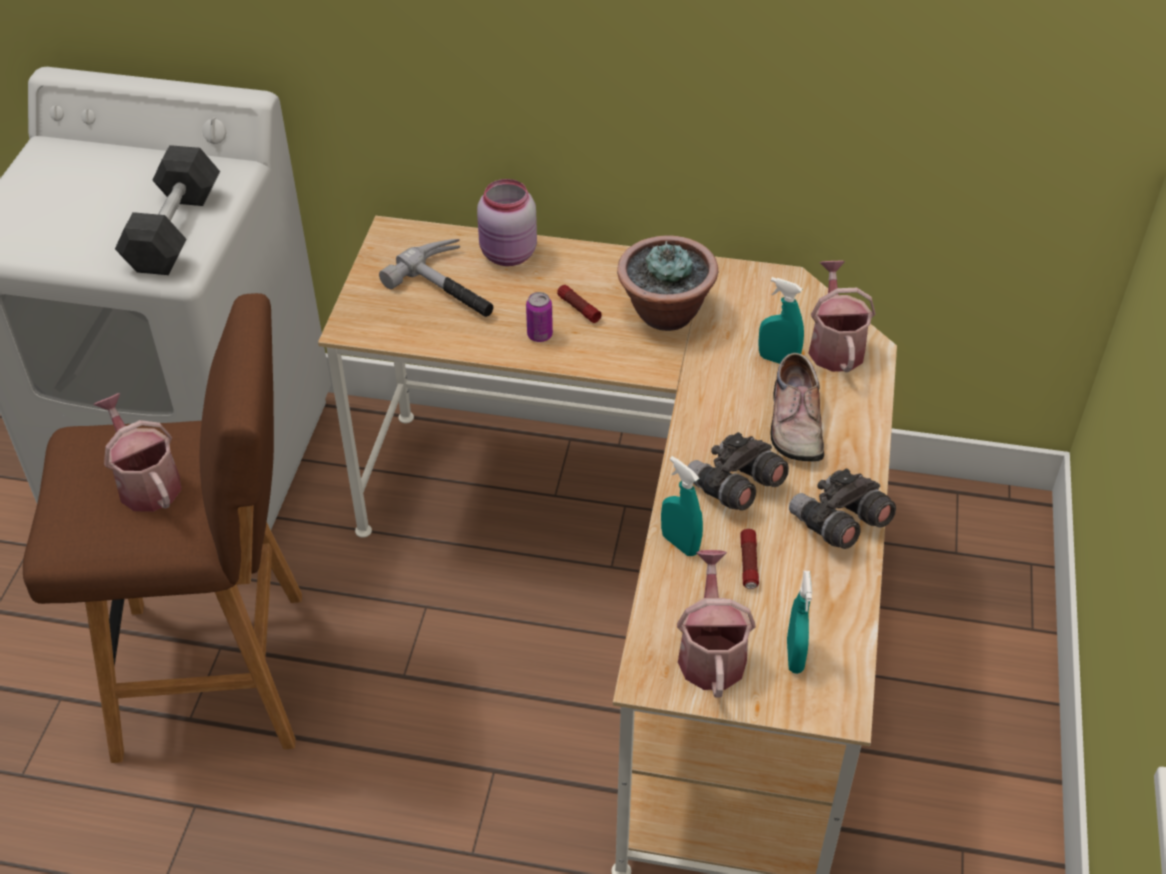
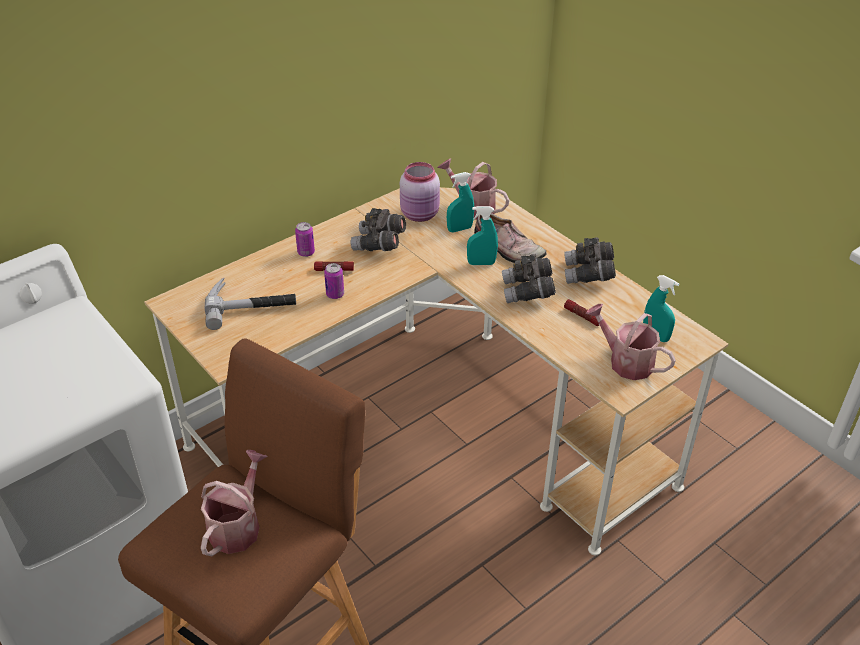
camera: 50 degrees left, 5 degrees down
watering can [94,393,182,512] -> watering can turned 105 degrees clockwise [201,450,267,556]
grey dumbbell [115,145,220,275] -> none
pink jar [477,179,537,266] -> pink jar moved to [400,162,440,222]
potted plant [617,236,718,331] -> grey binoculars [351,208,406,251]
turquoise spray bottle [661,456,703,556] -> turquoise spray bottle moved to [467,206,498,265]
none -> can [295,222,315,257]

